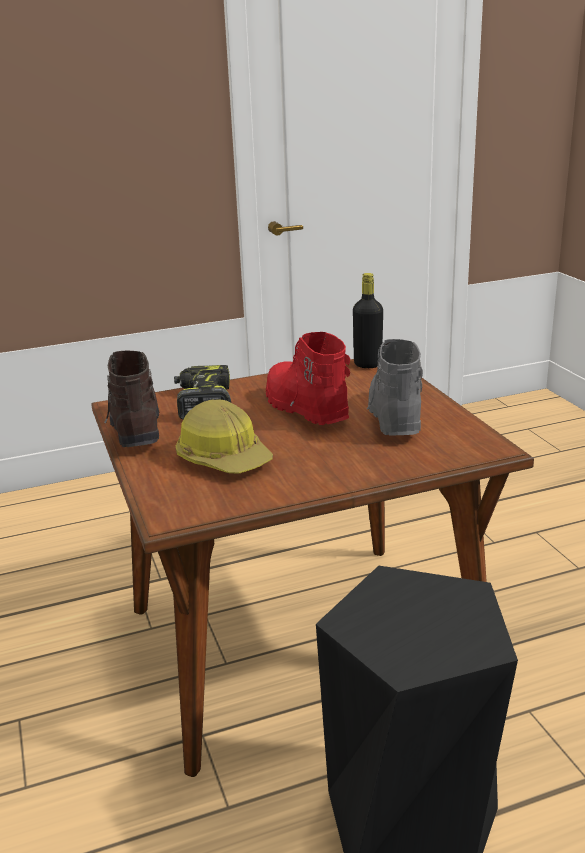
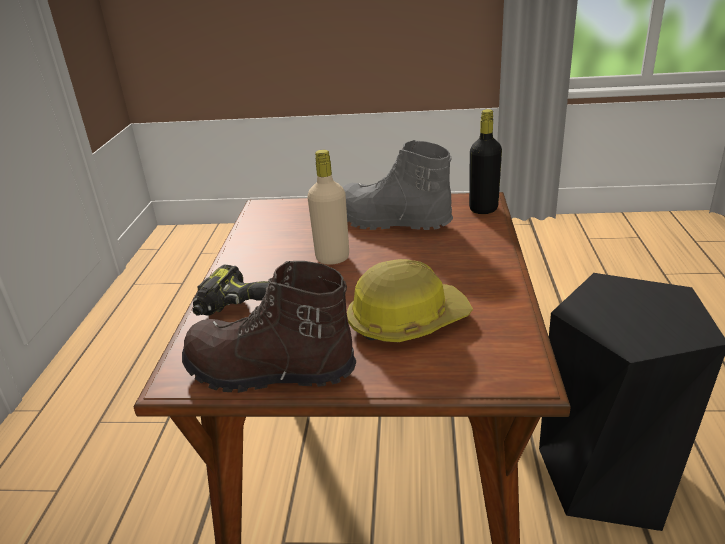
camera: 65 degrees left, 5 degrees up
red boot [266,332,350,425] -> beige bottle [307,150,349,265]
black bottle [353,273,383,368] -> black bottle moved to [469,109,502,214]

